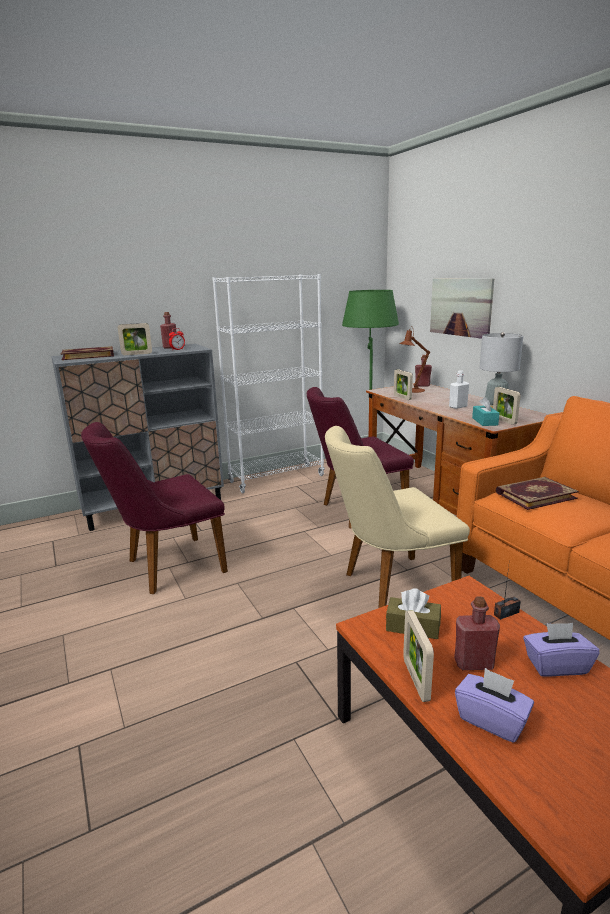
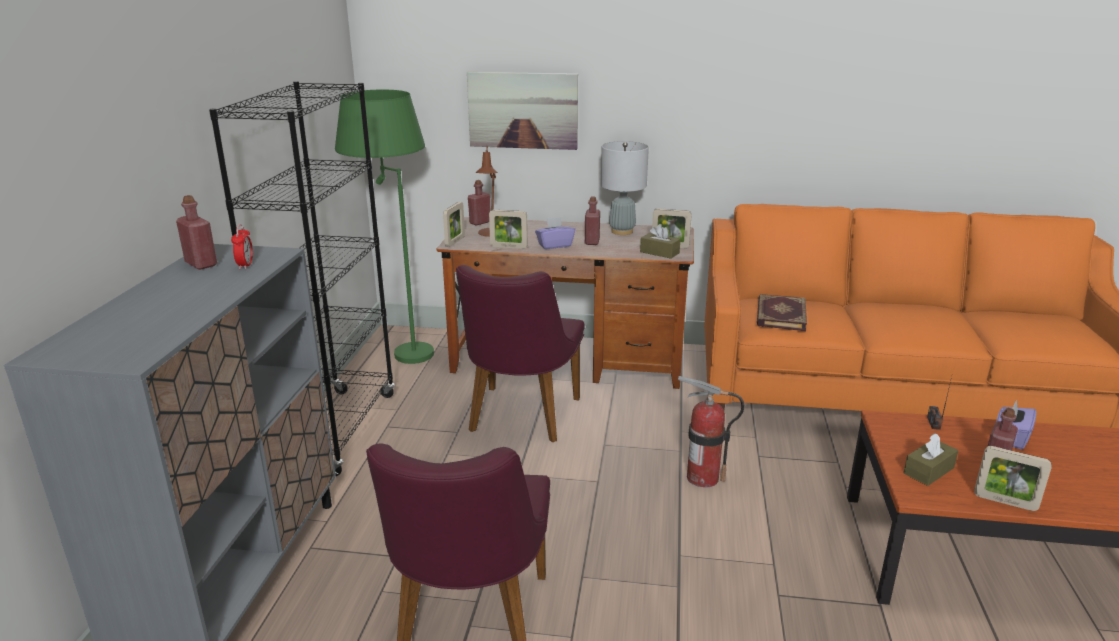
camera: 55 degrees left, 5 degrees up
book [61,346,114,360] -> none
picture frame [118,323,152,355] -> picture frame moved to [443,202,465,247]
white bookcase [212,274,325,493] -> black bookcase [209,81,395,476]
beige chair [325,426,470,608] -> fire extinguisher [678,376,744,487]
white bottle [449,370,469,409] -> red bottle [585,196,600,245]
purple tissue box [455,668,534,743] -> purple tissue box moved to [535,217,575,249]
turquoise tissue box [472,397,499,426] -> brown tissue box [640,224,681,259]

